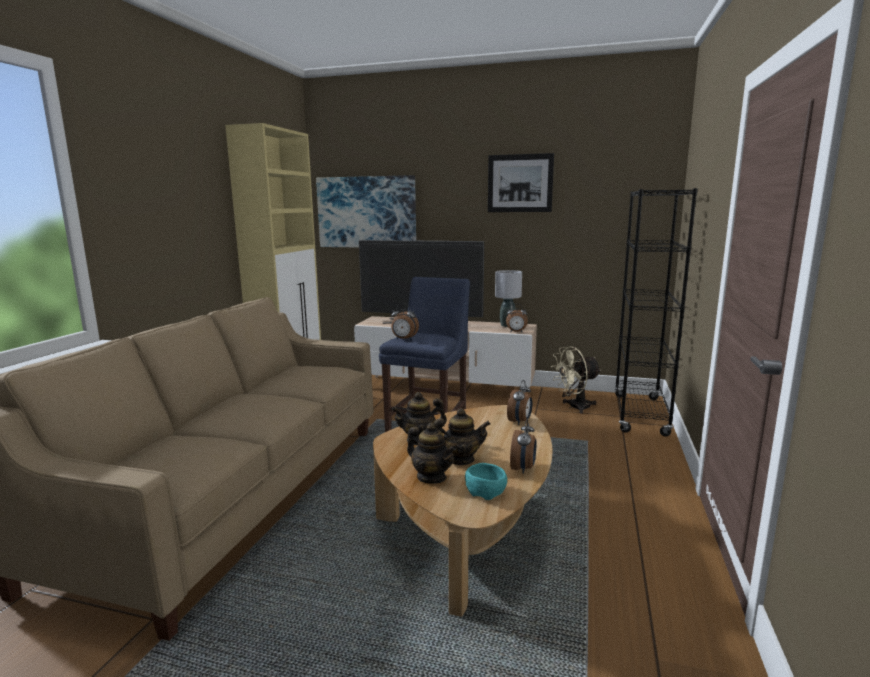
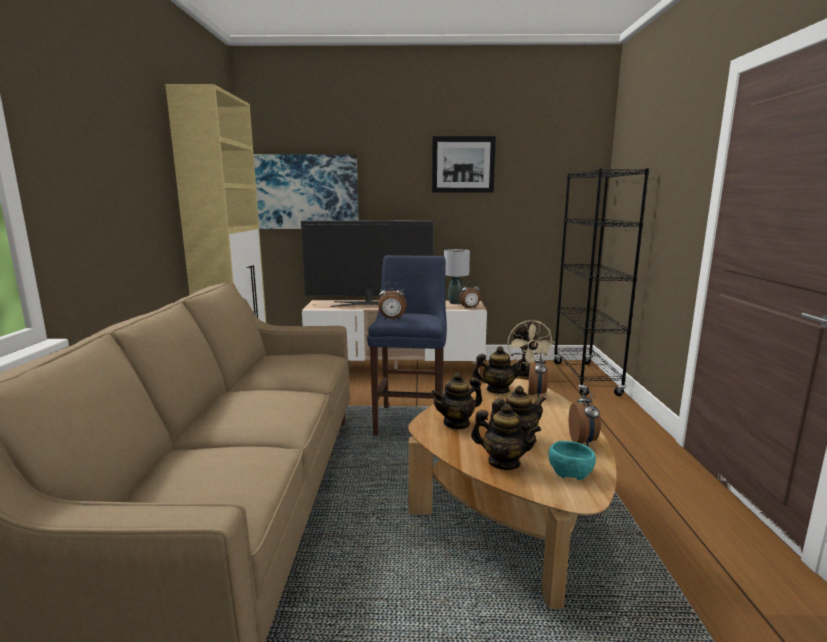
camera: 15 degrees left, 0 degrees up
beige fan [551,346,601,414] -> beige fan turned 60 degrees counterclockwise [507,320,555,378]
none -> teapot [473,346,525,394]

